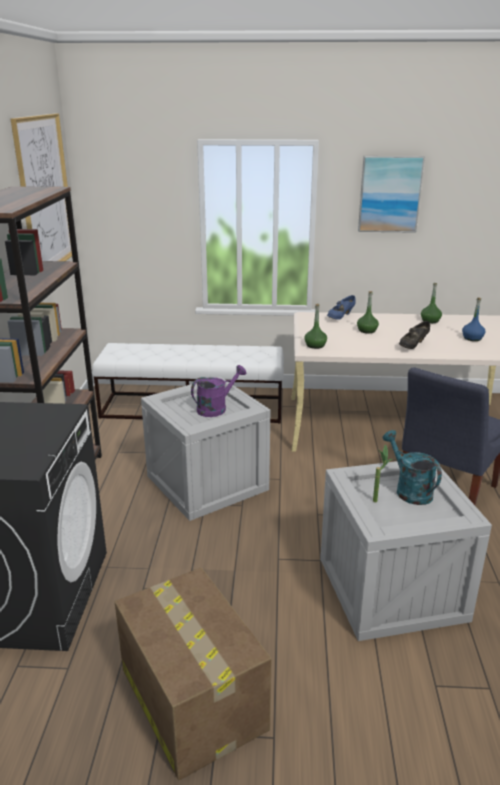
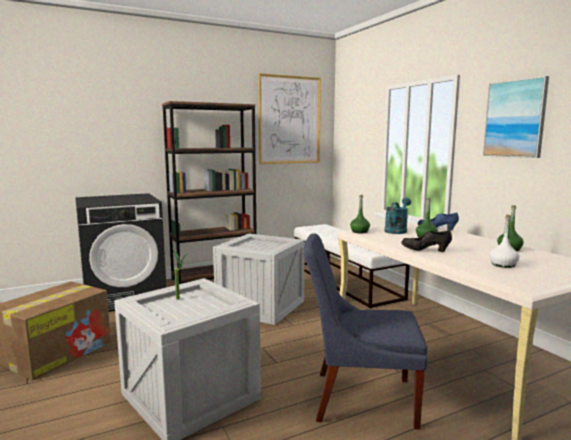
camera: 60 degrees right, 15 degrees down
purple watering can [191,365,246,417] -> none
turquoise watering can [383,430,442,505] -> turquoise watering can moved to [384,198,411,234]
blue bottle [462,297,485,341] -> white bottle [489,214,519,268]

